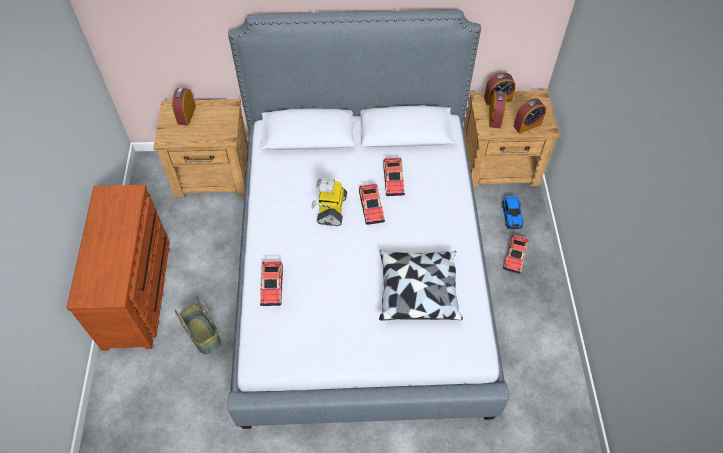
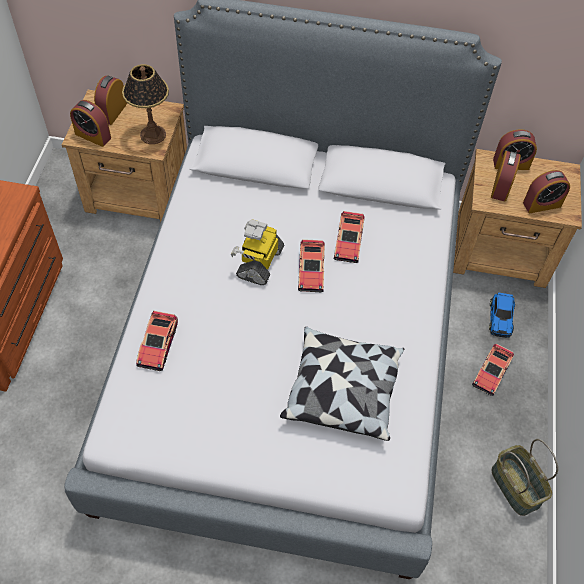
camera: 10 degrees right, 0 degrees up
basket [174,296,221,355] -> basket moved to [492,439,558,516]
none -> alarm clock [70,100,111,147]
none -> table lamp [122,64,169,144]

